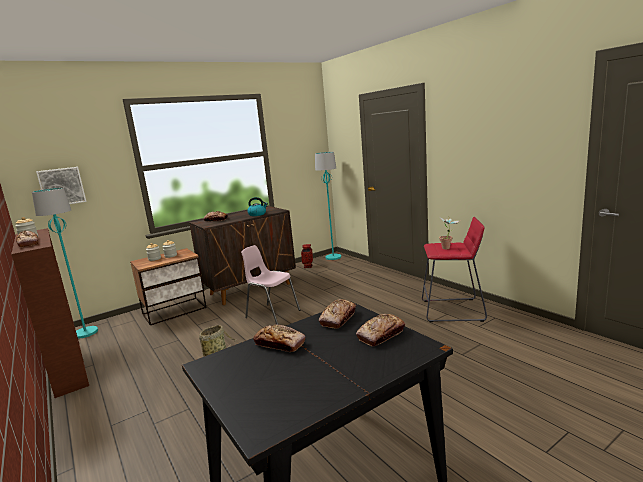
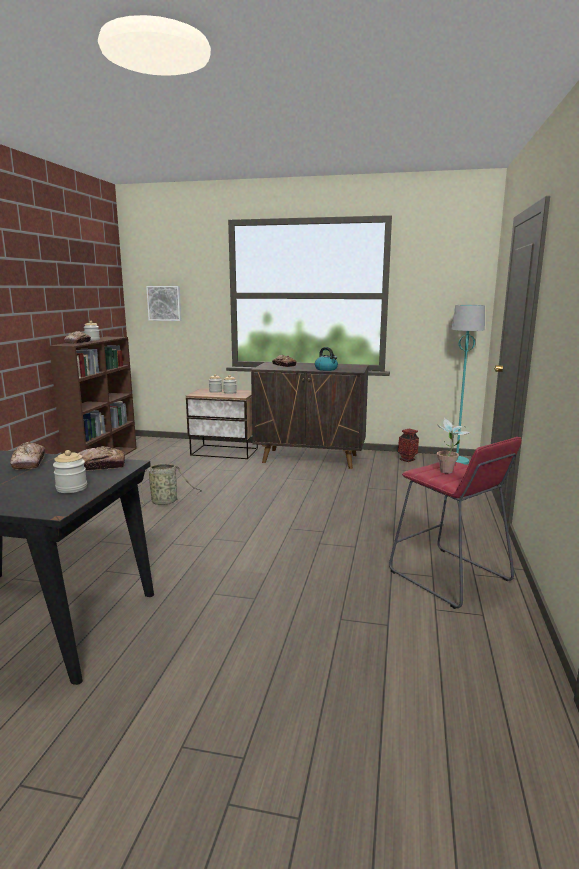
camera: 45 degrees right, 0 degrees up
turquoise floor lamp [32,188,98,339] -> none
pink chair [241,245,300,325] -> none
bread [356,314,405,346] -> jar [53,450,87,493]

